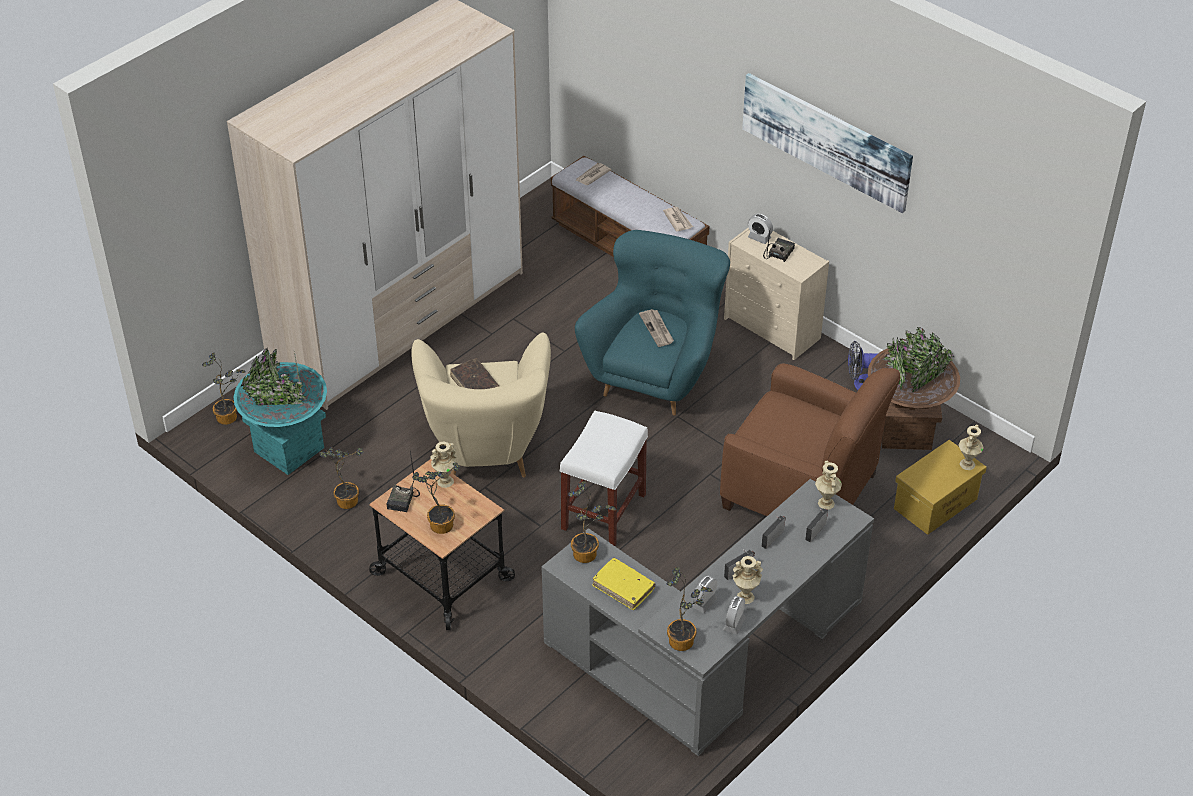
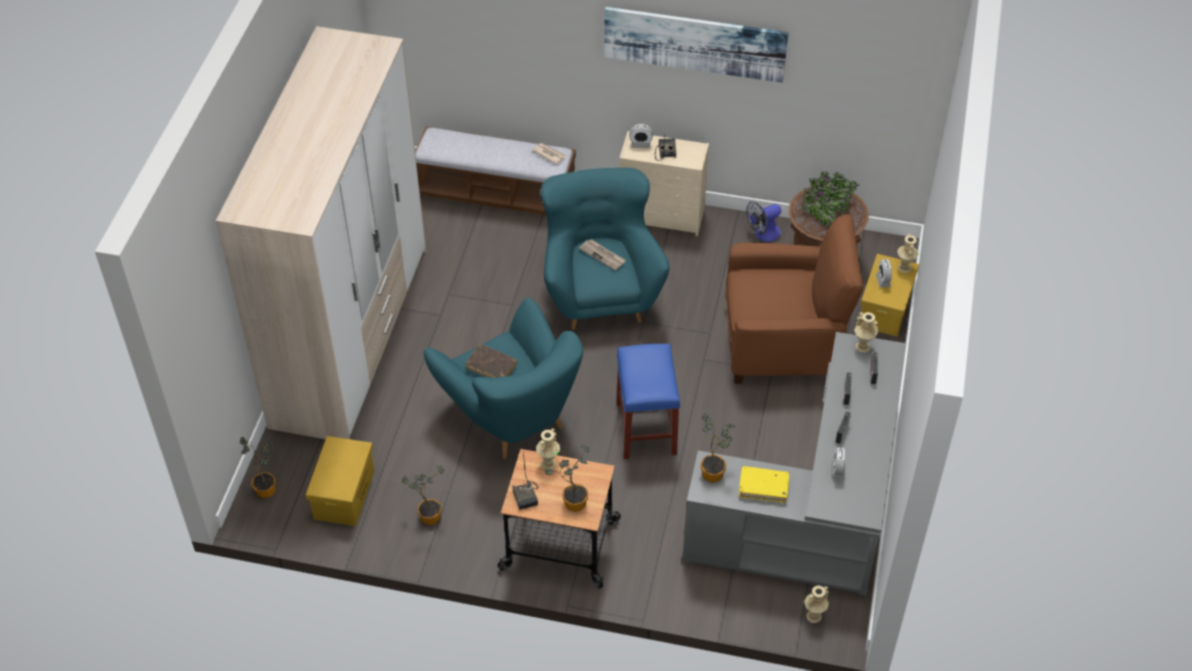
camera: 30 degrees left, 5 degrees up
turquoise planter [233,348,327,475] -> yellow storage box [306,436,375,526]
beige armchair [411,333,551,478] -> turquoise armchair [424,298,583,459]
white stool [559,411,648,546] -> blue stool [616,344,681,459]
newspaper [575,163,611,185] -> none
potted plant [667,566,713,651] -> none
alarm clock [723,596,746,634] -> alarm clock moved to [876,259,892,288]
beige vase [733,556,763,604] -> beige vase moved to [804,585,829,623]

